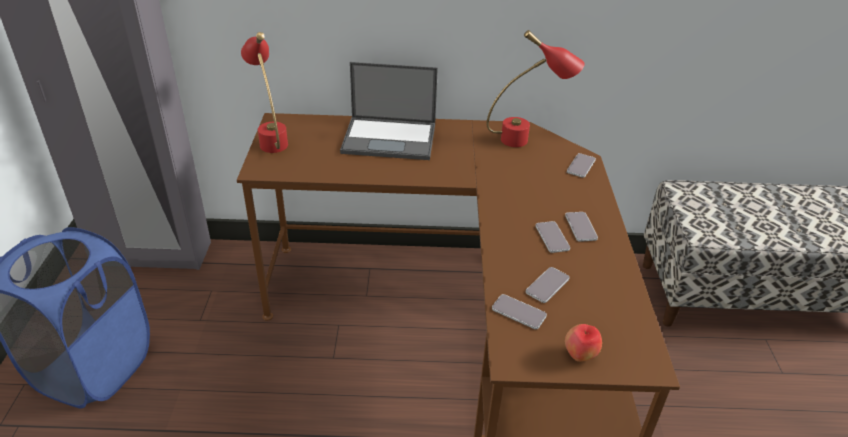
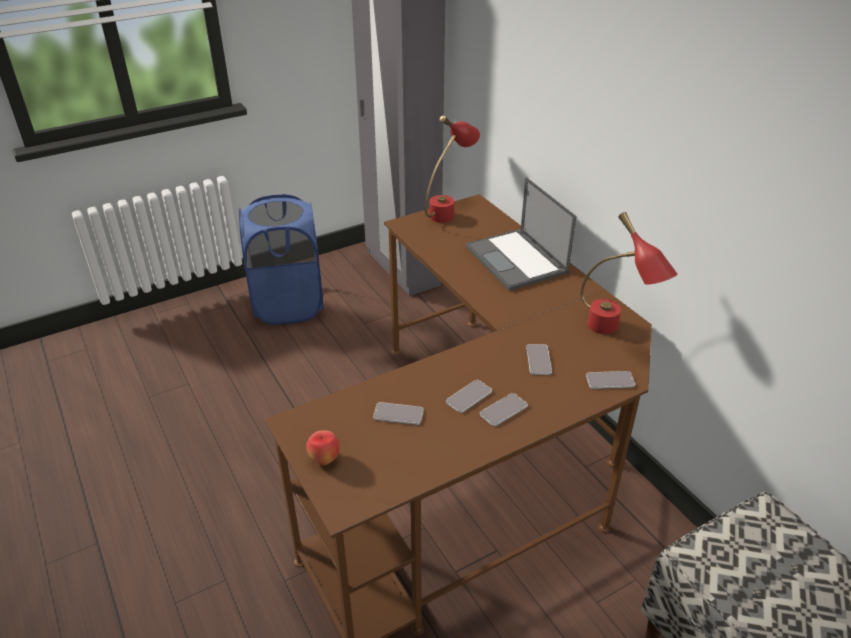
camera: 60 degrees right, 0 degrees up
phone [492,294,547,329] -> phone moved to [526,344,552,375]

